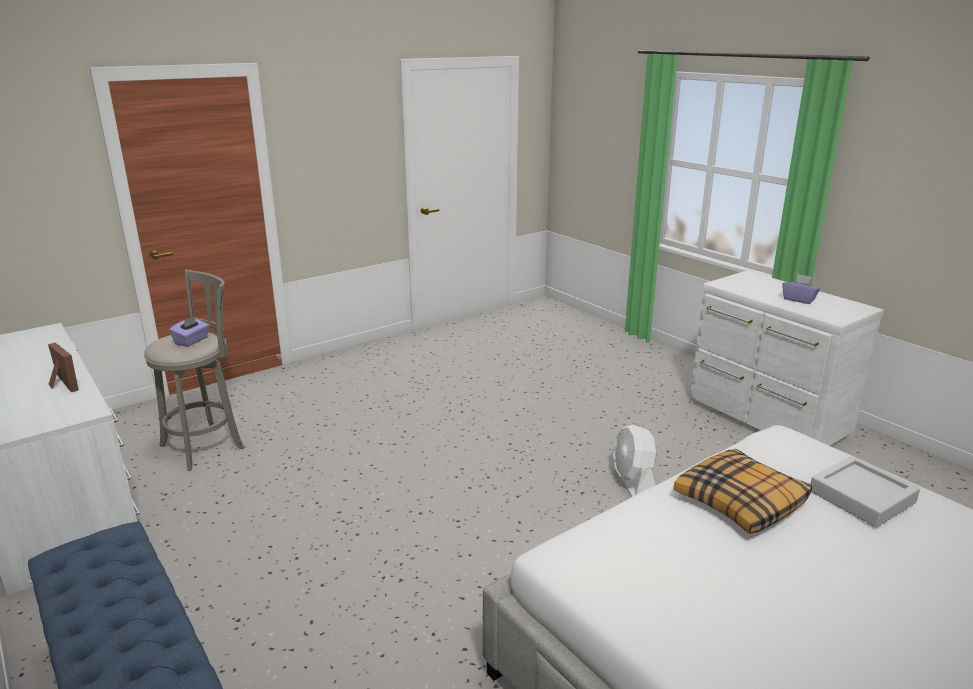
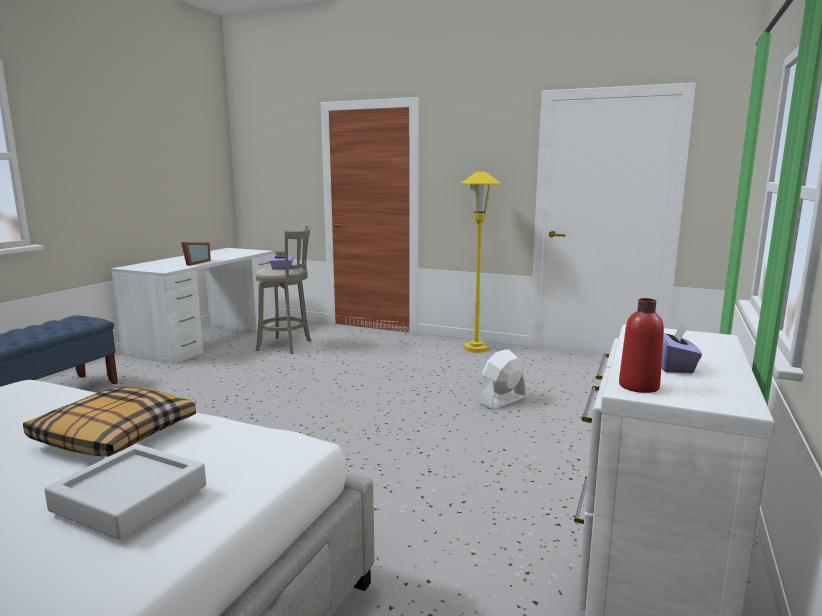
camera: 60 degrees right, 10 degrees down
white fan [613,425,657,497] -> white fan moved to [479,349,527,409]
none -> yellow floor lamp [461,172,502,353]
none -> red bottle [619,298,664,393]

